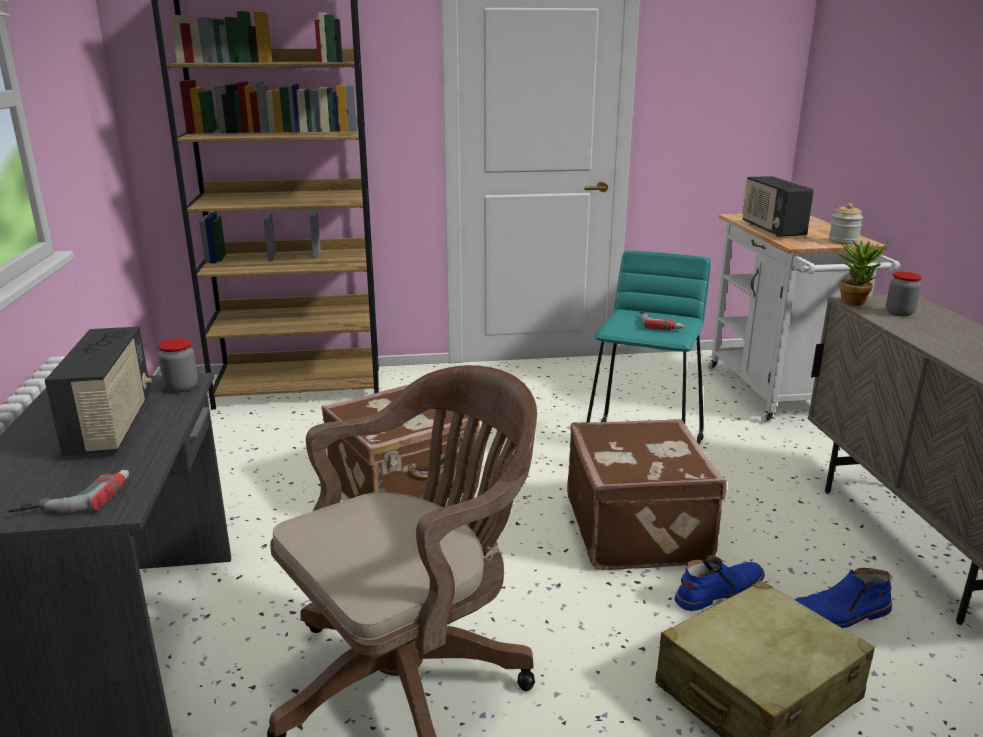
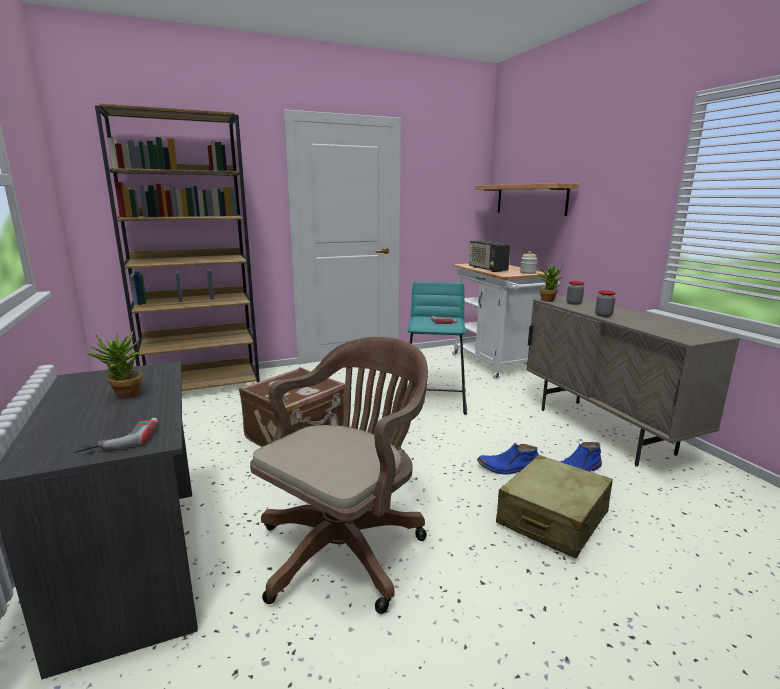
camera: 15 degrees left, 5 degrees down
radio [45,327,152,457] -> potted plant [86,332,143,399]
jar [158,338,198,392] -> jar moved to [595,290,616,317]
brown suitcase [567,419,727,570] -> none
blue boot [675,555,765,611] -> blue boot turned 135 degrees counterclockwise [477,443,539,474]
none -> shelf [475,183,579,216]

